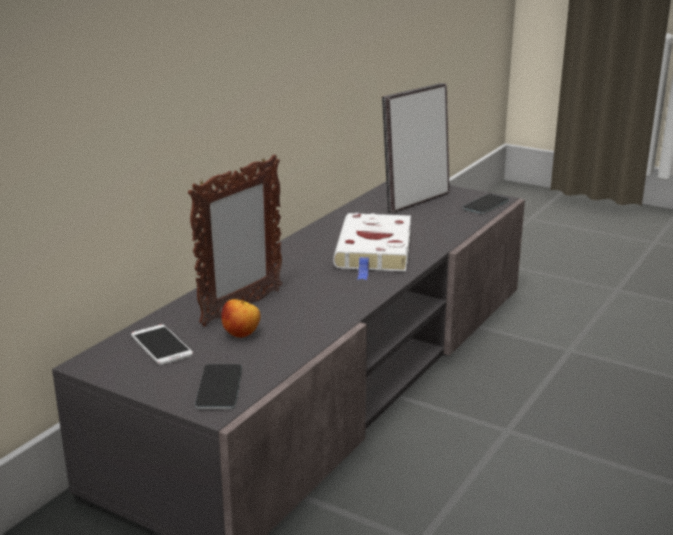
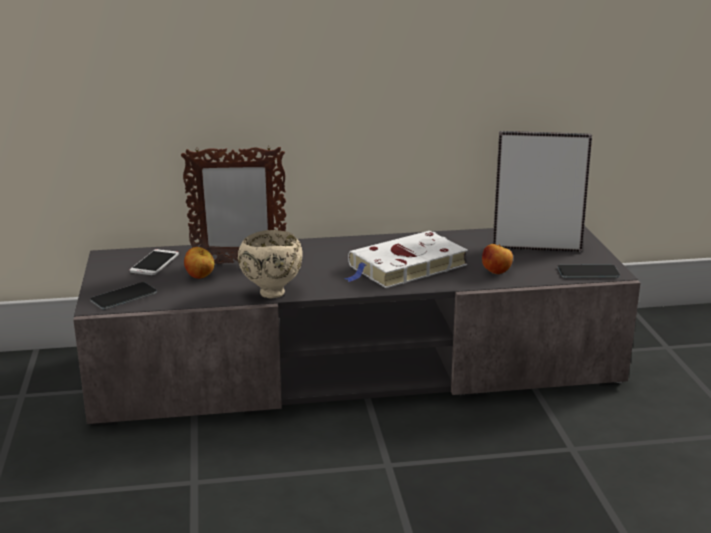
camera: 50 degrees right, 0 degrees up
none -> beige bowl [238,230,303,298]
none -> apple [482,244,513,274]

